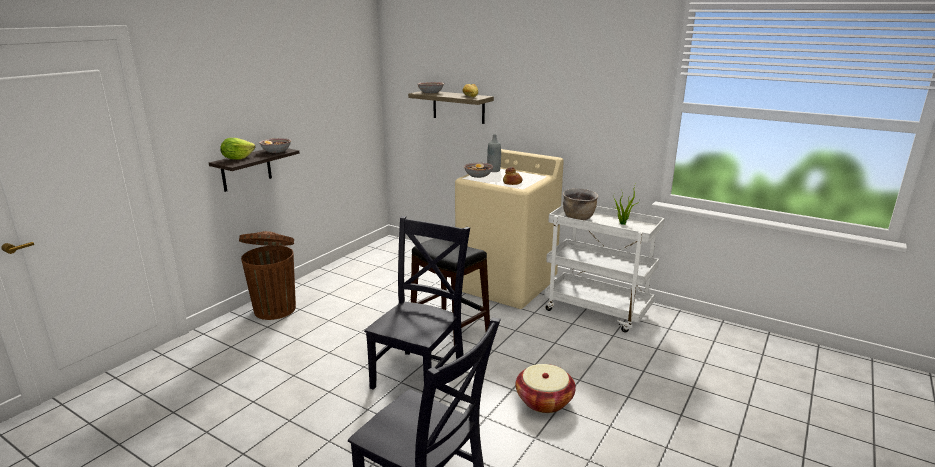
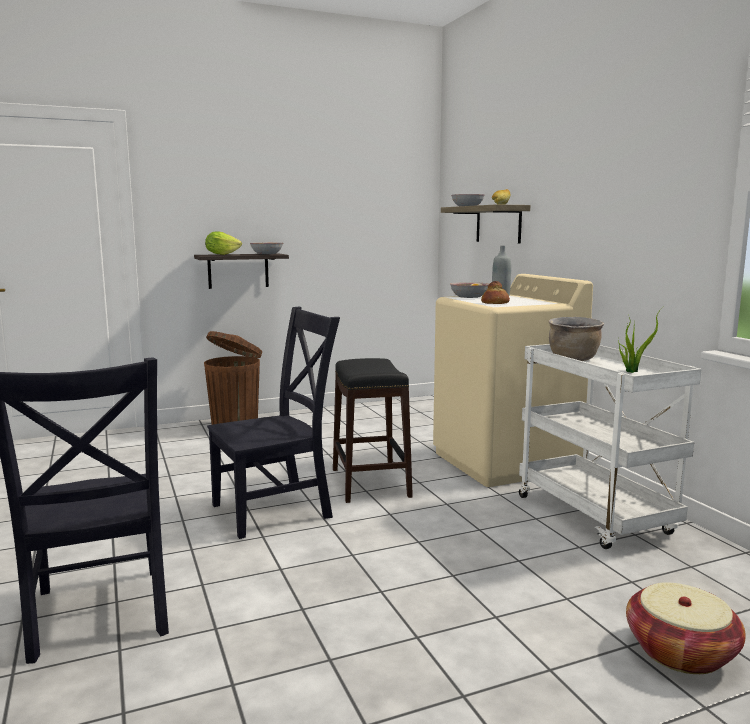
camera: 35 degrees right, 10 degrees down
basket [516,364,576,413] -> basket moved to [626,582,746,674]

